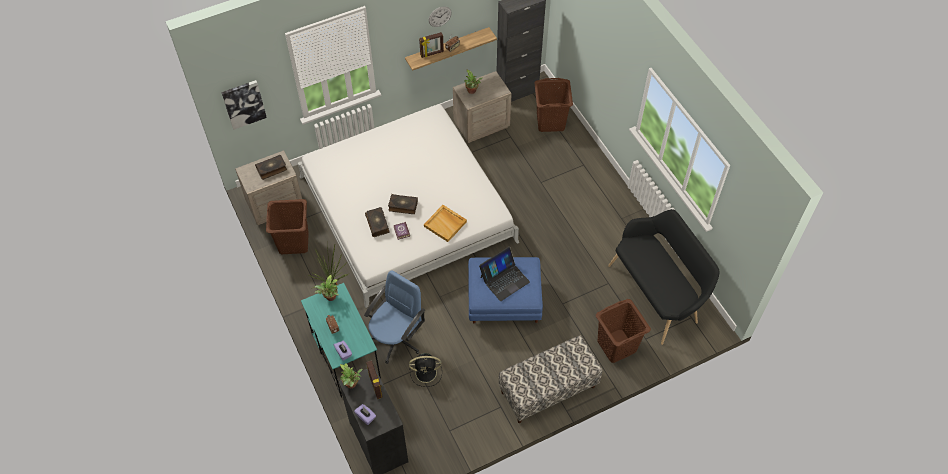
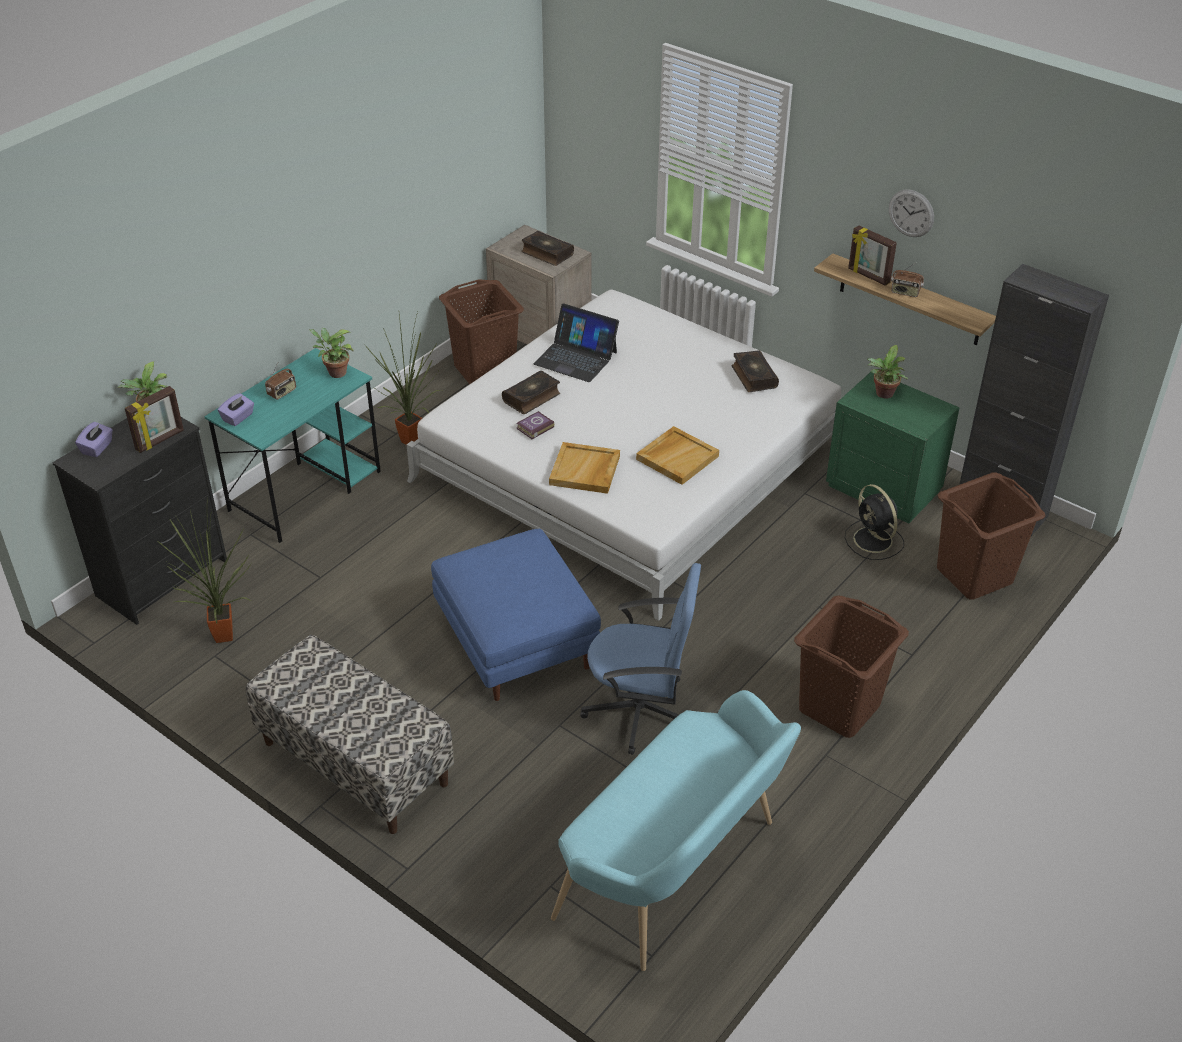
camera: 65 degrees right, 15 degrees down
picture [221,80,267,130] -> none
blue office chair [364,271,425,364] -> blue office chair moved to [580,563,701,755]
book [388,194,418,214] -> book moved to [732,350,779,392]
black fan [409,353,442,387] -> black fan moved to [845,484,904,560]
beige nightstand [453,71,512,143] -> green nightstand [826,372,960,524]
laptop [479,247,530,301] -> laptop moved to [534,303,619,382]
brown laundry basket [596,299,651,363] -> brown laundry basket moved to [794,595,909,738]
black bench [608,209,719,345] -> turquoise bench [551,690,801,971]
none -> potted plant [158,498,252,643]
none -> beige tray [636,426,719,485]

